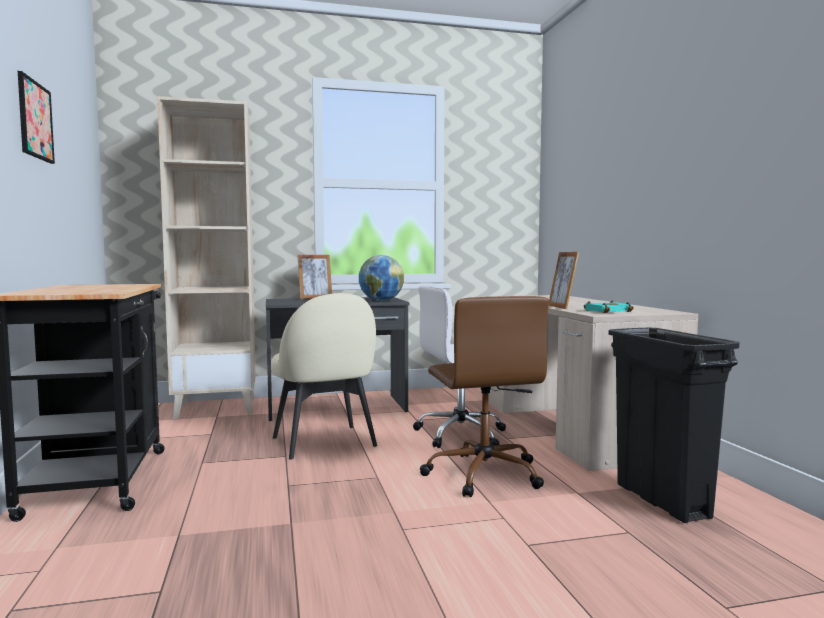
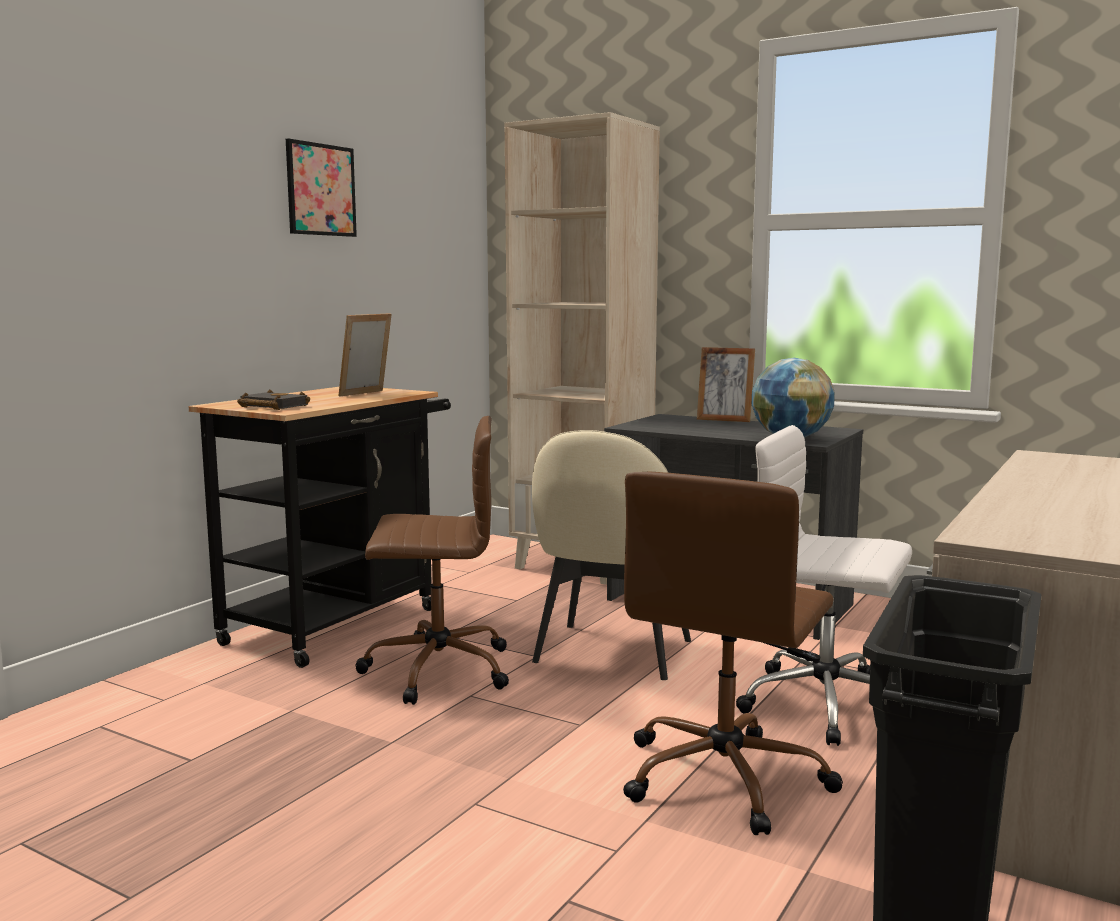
camera: 45 degrees right, 5 degrees up
picture frame [549,252,579,309] -> picture frame moved to [338,313,392,396]
turquoise book [584,300,634,313] -> none
none -> black book [237,389,310,410]
none -> brown office chair [355,416,509,705]

